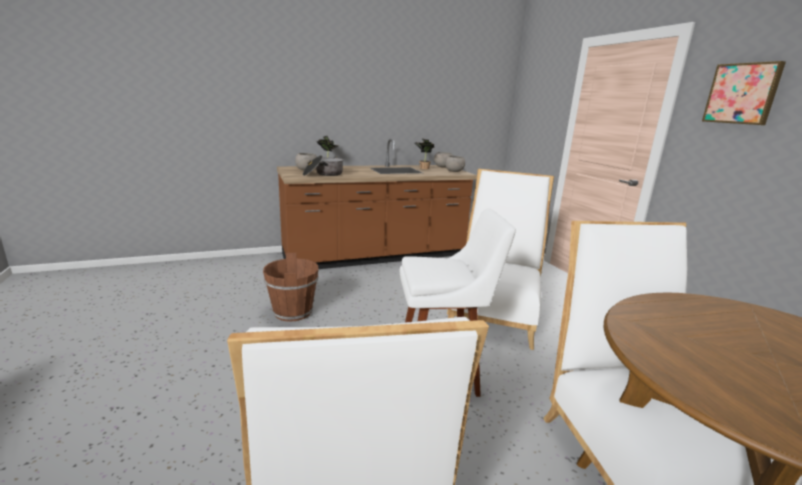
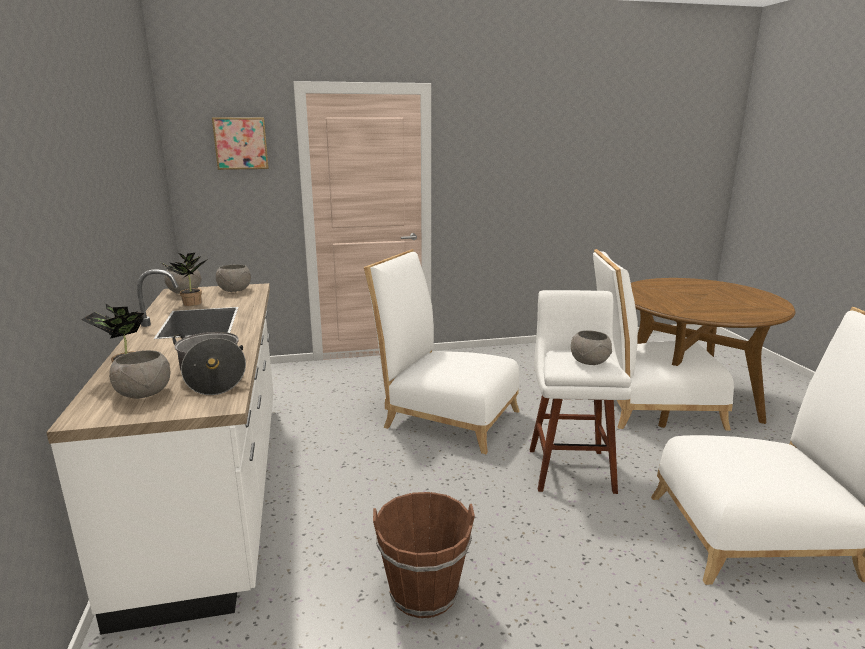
camera: 80 degrees left, 0 degrees up
brown counter [277,139,476,269] -> white counter [46,269,273,635]
picture [702,61,786,125] -> picture moved to [212,117,269,170]
none -> grey bowl [571,330,612,365]

